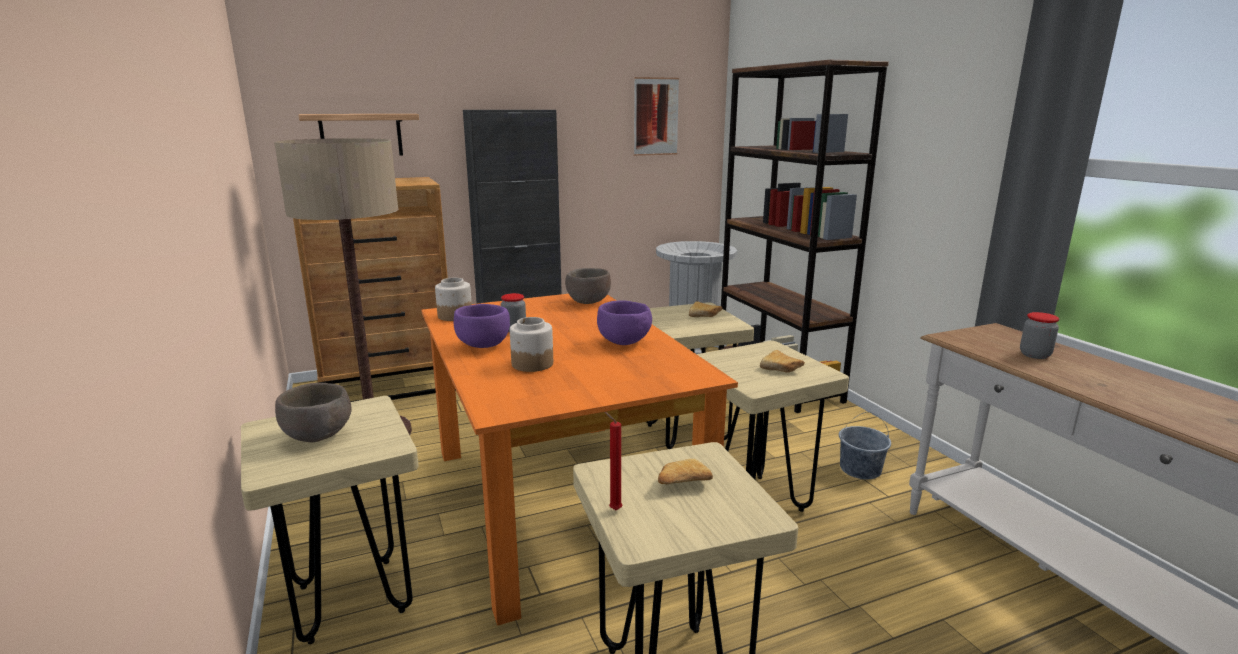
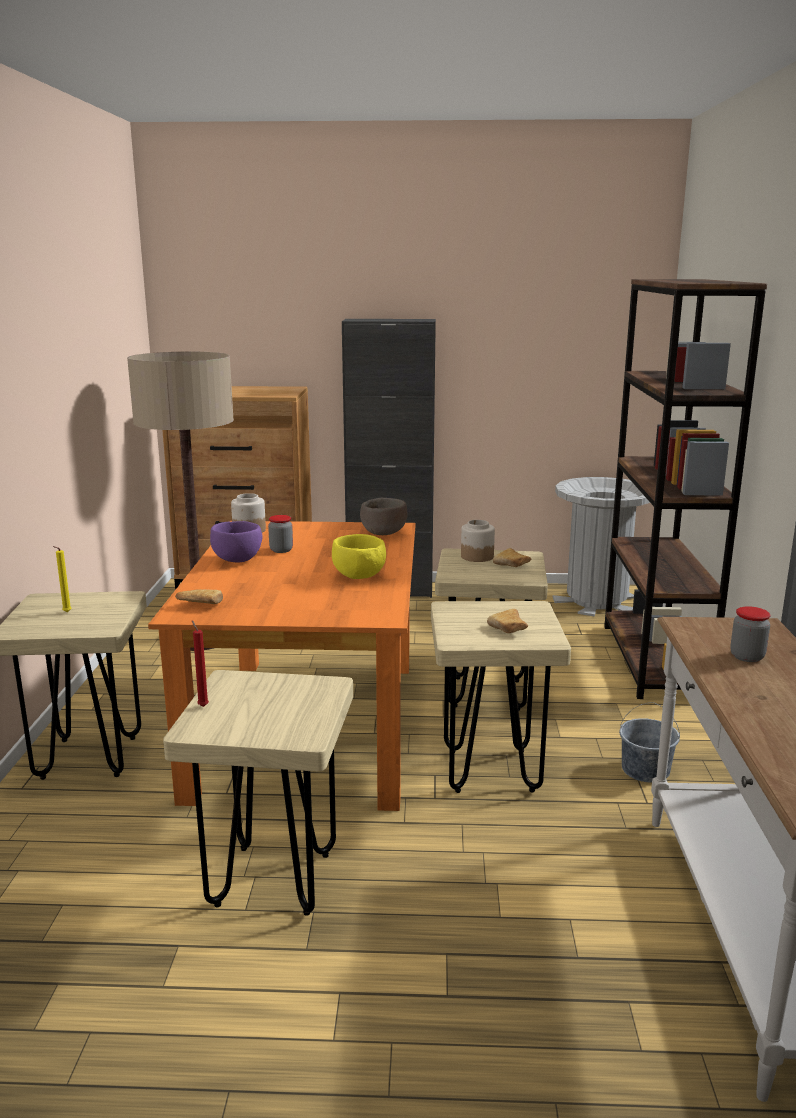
camera: 25 degrees right, 0 degrees up
brown bowl [275,383,351,442] -> yellow candle [53,546,72,613]
shelf [298,114,419,155] -> none
jar [510,317,553,372] -> jar moved to [461,520,495,562]
purple bowl [597,300,652,345] -> yellow bowl [332,534,386,579]
picture [634,77,679,156] -> none
bread [658,458,713,484] -> bread moved to [175,589,223,604]

